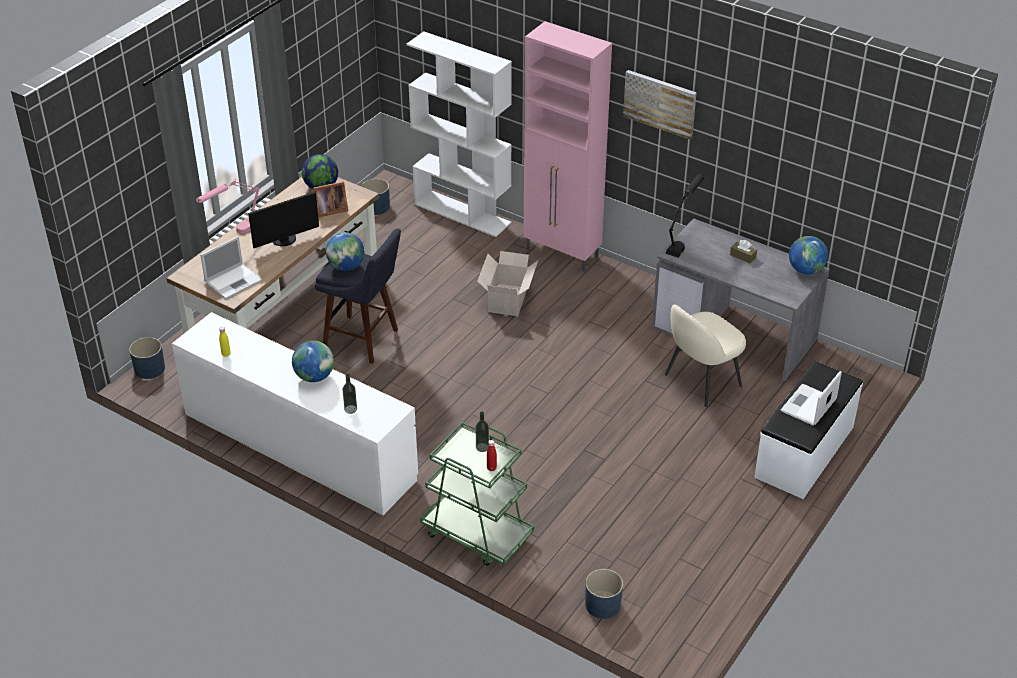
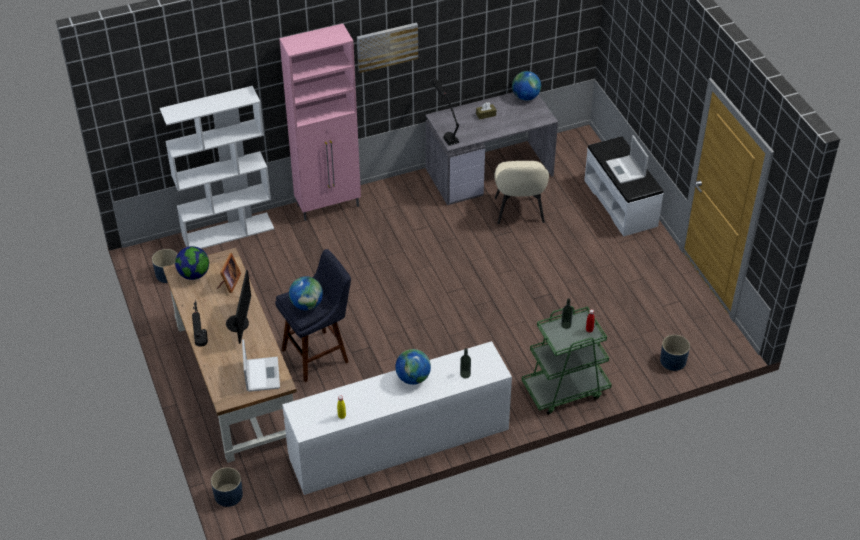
camera: 55 degrees left, 5 degrees up
pink table lamp [196,179,260,234] -> black table lamp [192,300,208,347]
cardboard box [477,251,538,316] -> none

